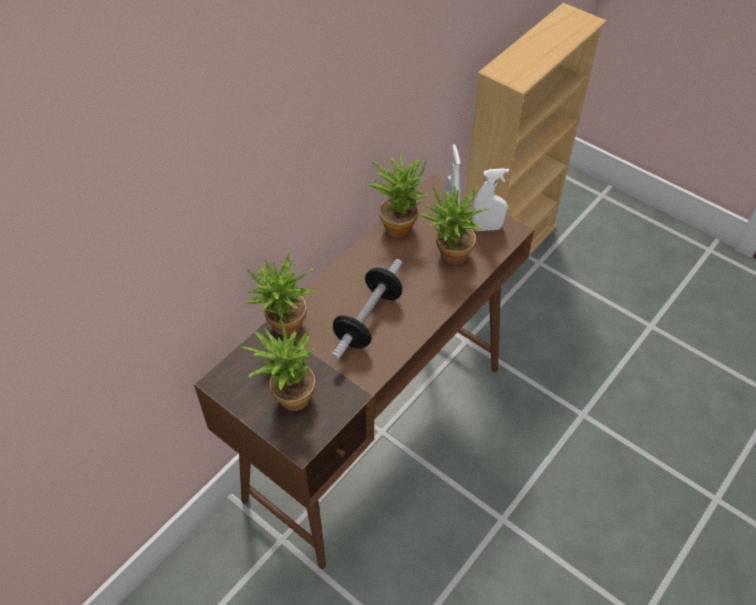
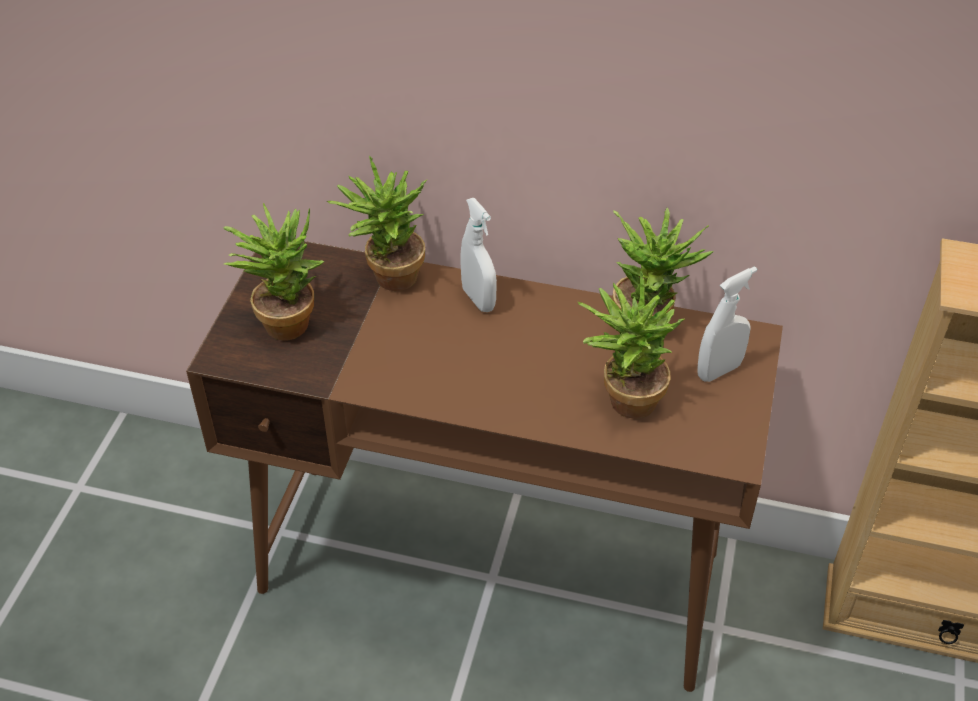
camera: 65 degrees right, 5 degrees down
dumbbell [331,259,402,360] -> none
white spray bottle [471,168,509,231] -> white spray bottle moved to [461,198,497,312]

